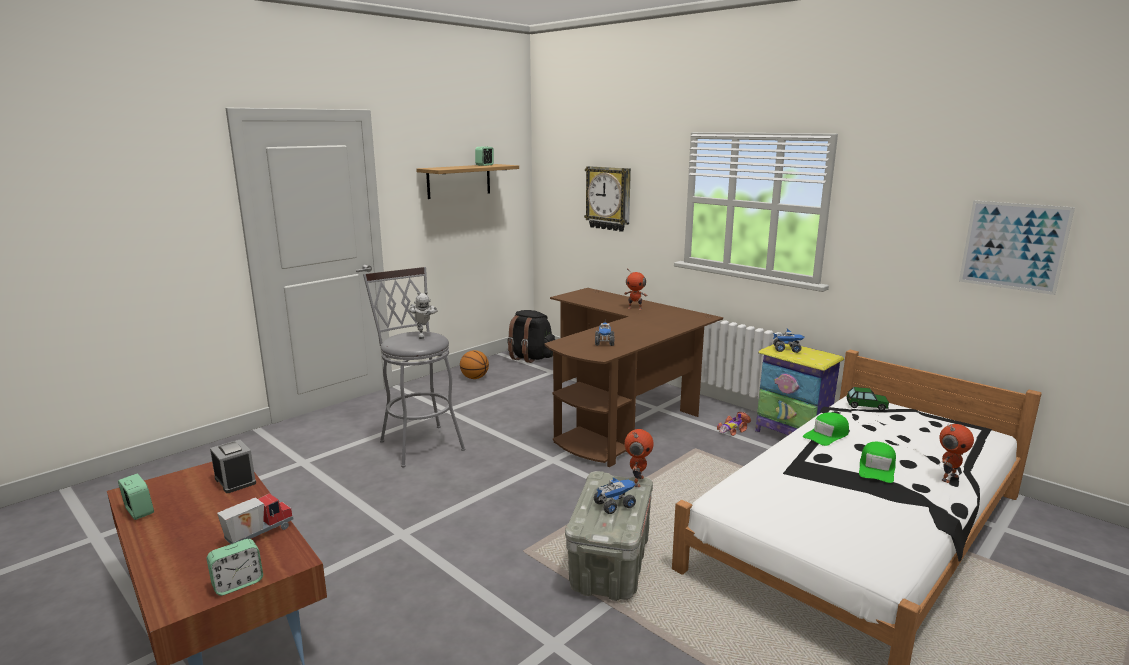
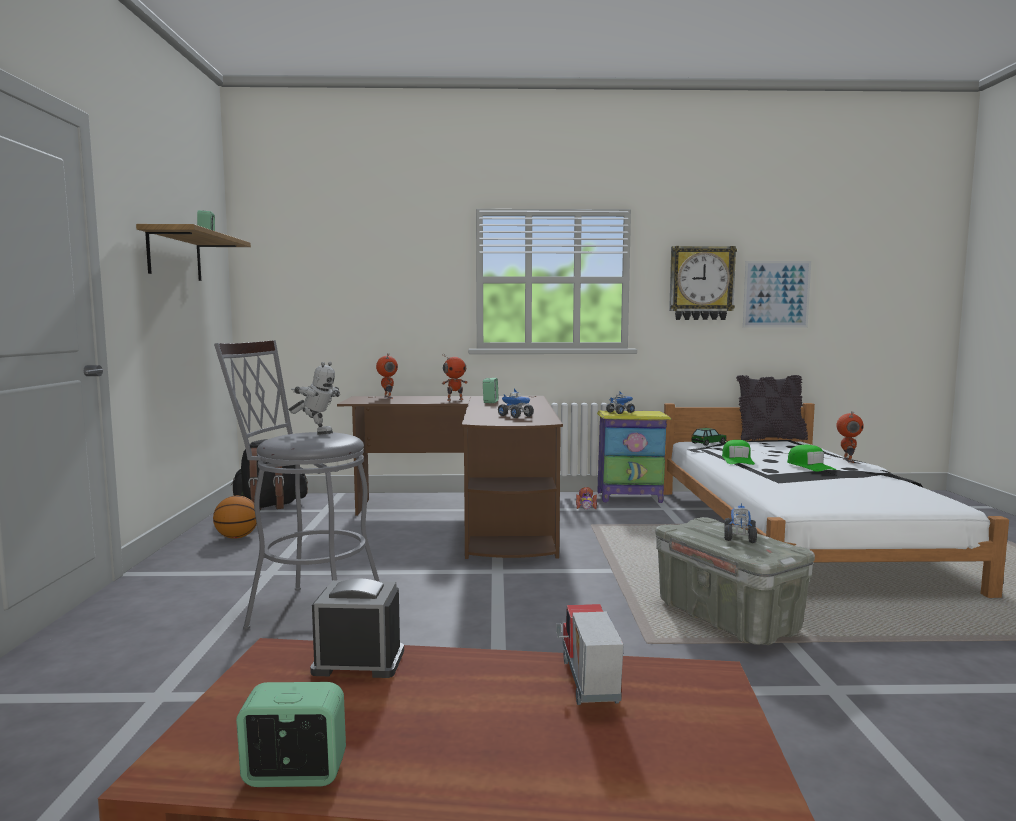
camera: 45 degrees left, 10 degrees down
alarm clock [207,539,263,596] -> alarm clock moved to [483,378,499,403]
wall clock [584,166,631,232] -> wall clock moved to [669,246,737,320]
toy robot [625,429,654,487] -> toy robot moved to [376,353,398,399]
none -> black pillow [736,375,808,441]

